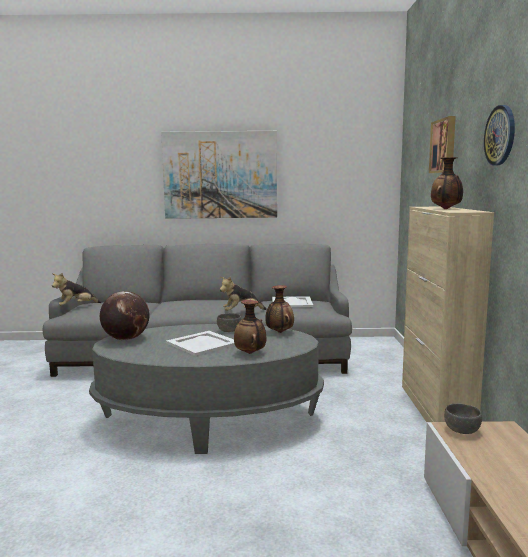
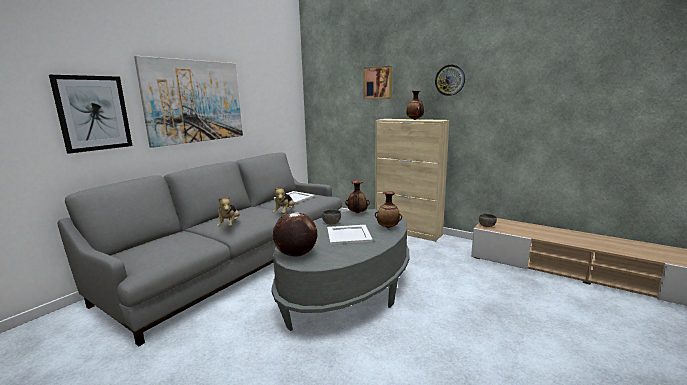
camera: 55 degrees left, 5 degrees up
plush toy [52,273,101,306] -> plush toy moved to [216,195,239,227]
none -> picture [49,75,133,154]

